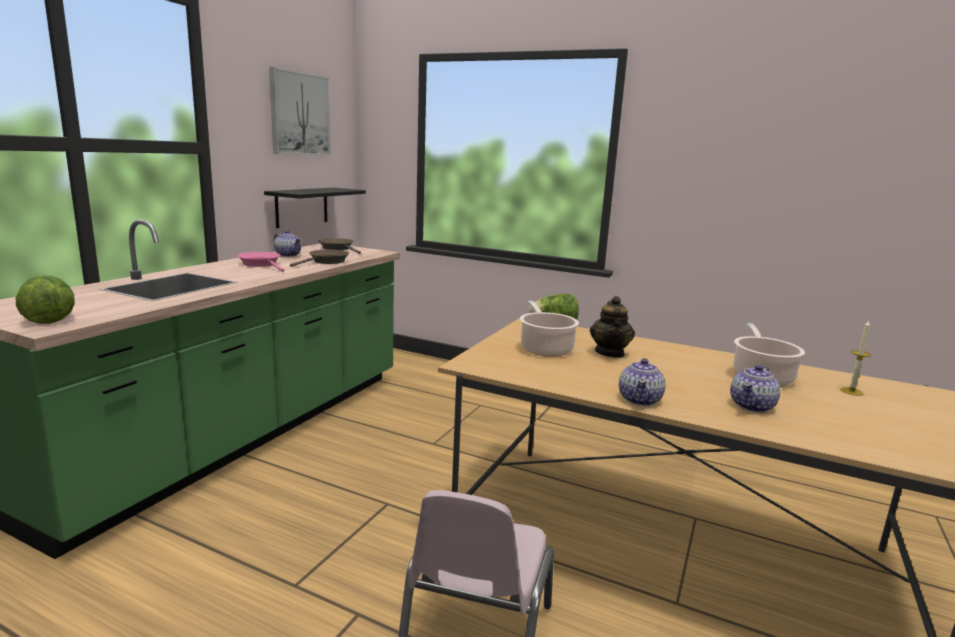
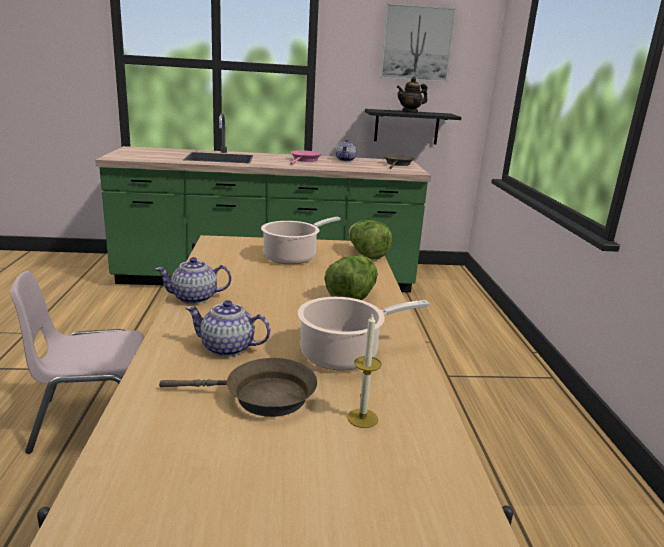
camera: 60 degrees right, 5 degrees up
lettuce [16,276,75,324] -> lettuce moved to [325,255,378,300]
brown frying pan [290,250,349,267] -> brown frying pan moved to [159,358,317,417]
teapot [590,296,635,358] -> teapot moved to [397,77,427,113]

